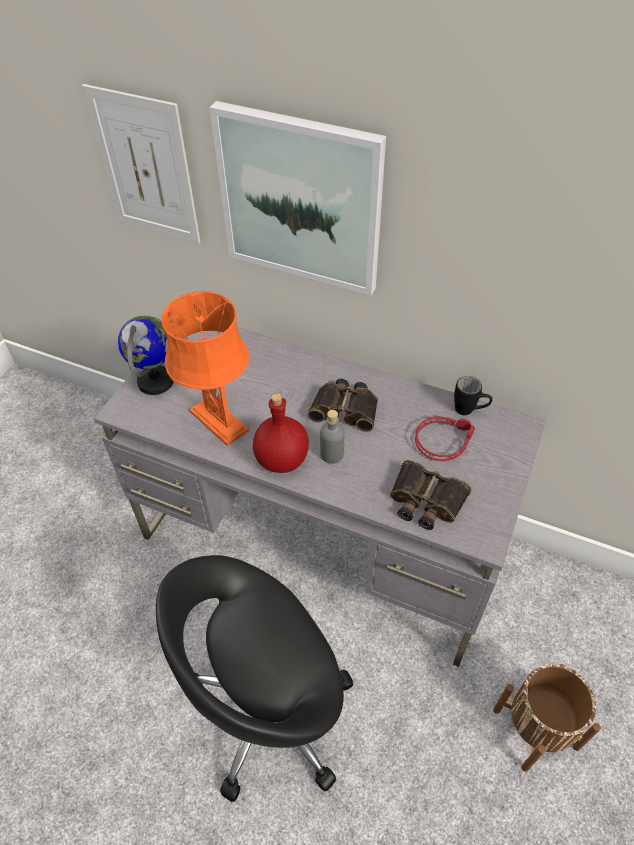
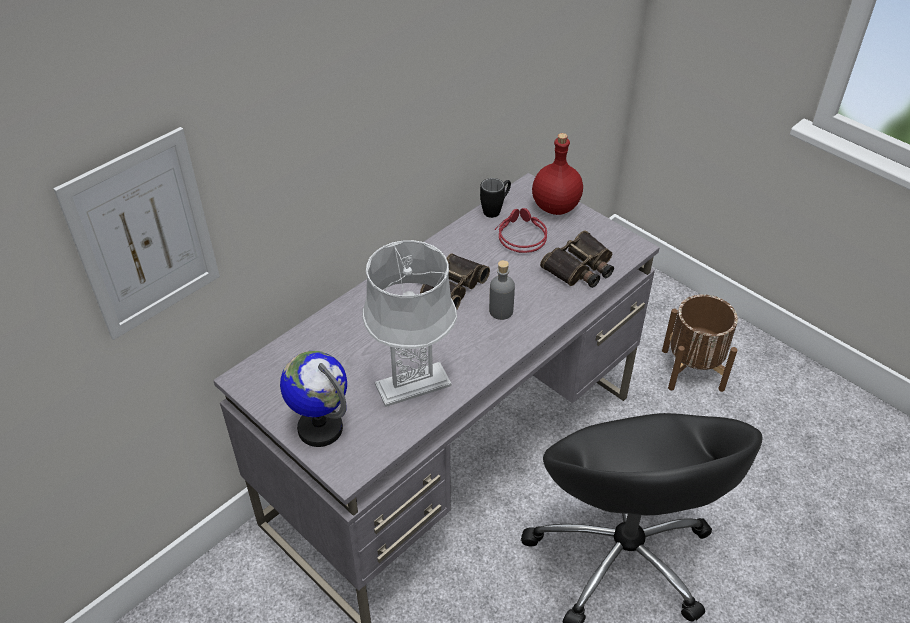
camera: 70 degrees left, 5 degrees down
orange table lamp [161,291,249,446] -> grey table lamp [362,240,457,407]
picture [210,101,386,295] -> none
red bottle [253,393,309,473] -> red bottle moved to [532,133,583,215]

